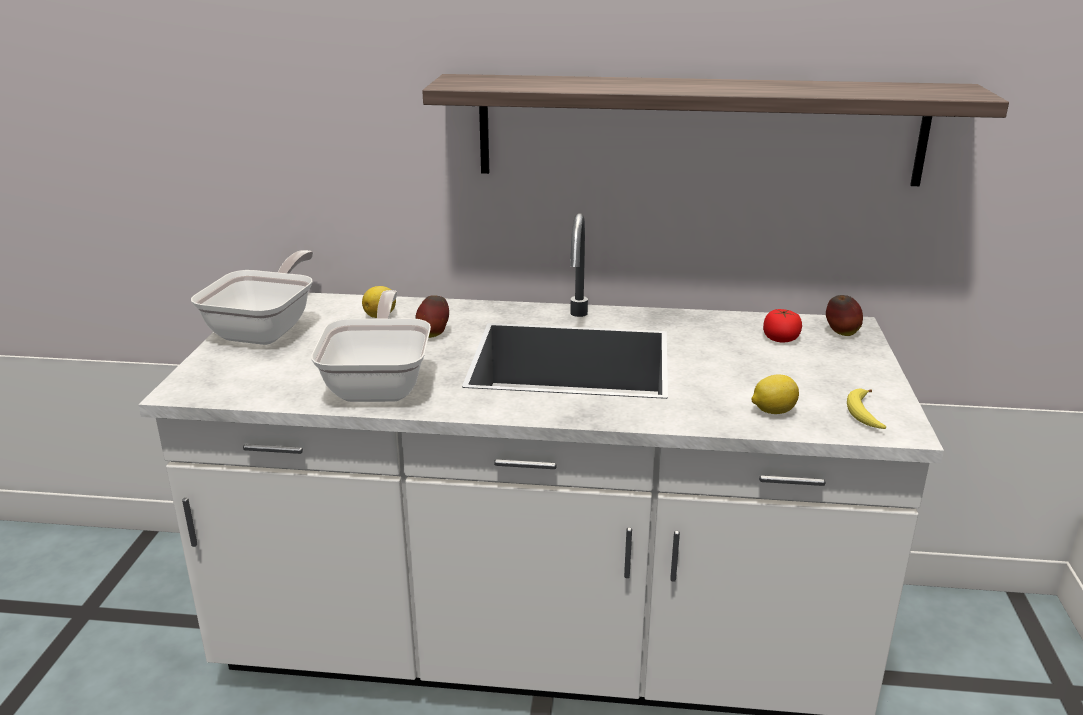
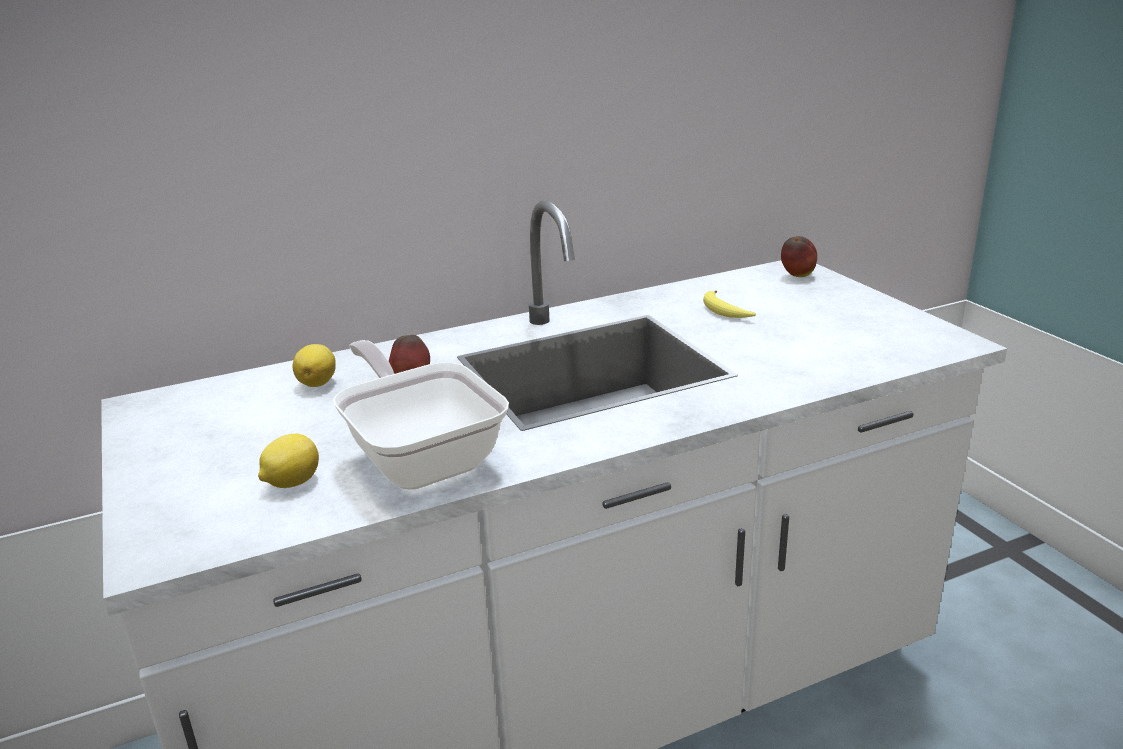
camera: 30 degrees left, 0 degrees up
frying pan [191,250,313,345] -> none
shelf [422,74,1009,186] -> none
lemon [752,375,799,414] -> lemon moved to [258,434,319,488]
tomato [763,309,802,343] -> none
banana [847,389,886,429] -> banana moved to [703,290,756,318]

